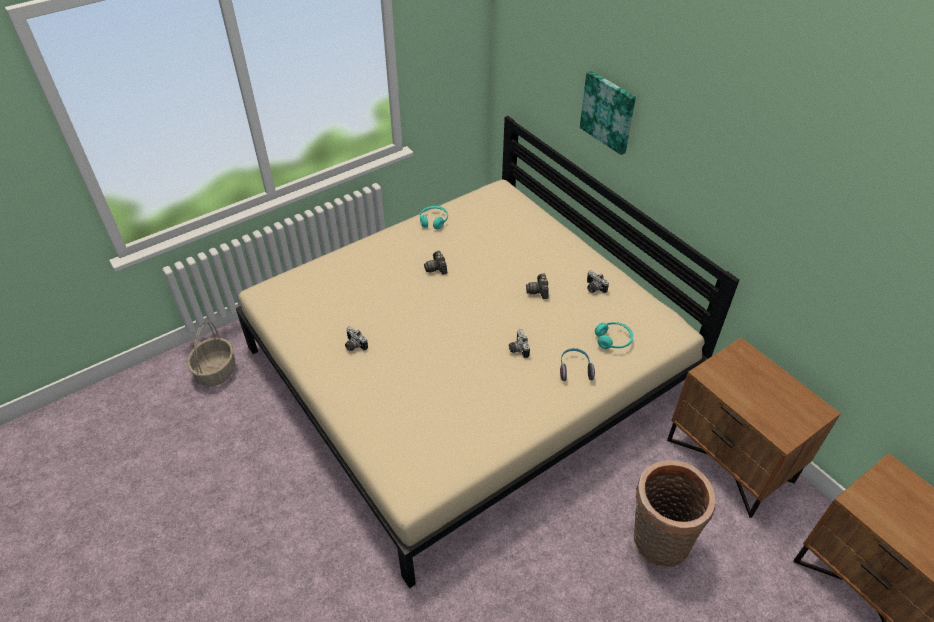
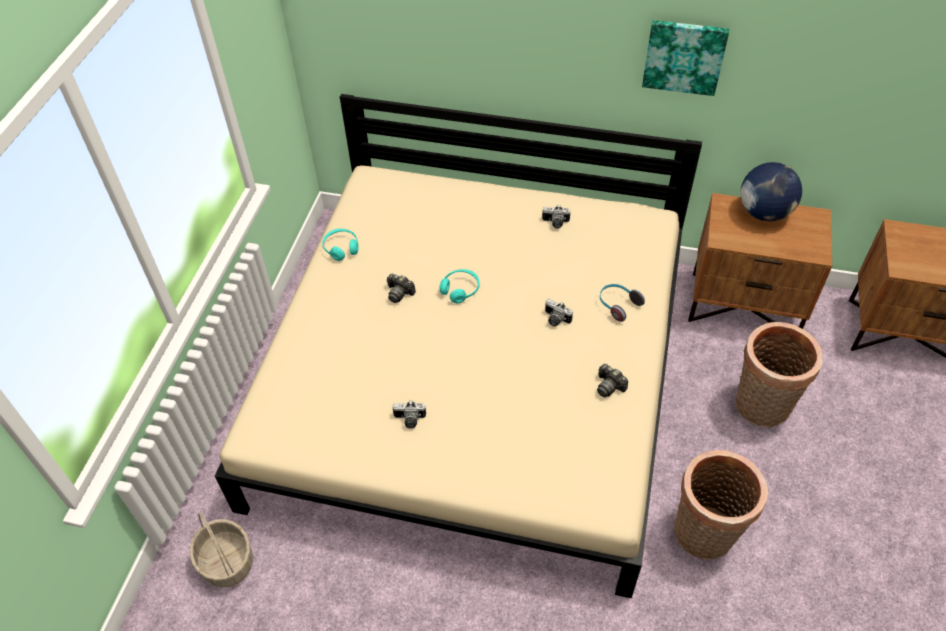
camera: 40 degrees left, 5 degrees up
camera [526,274,549,299] -> camera moved to [597,364,628,397]
picture [580,71,636,155] -> picture moved to [642,20,729,96]
turquoise headphones [595,322,633,349] -> turquoise headphones moved to [439,269,480,303]
none -> basket [674,450,768,560]
none -> globe [741,162,802,221]

